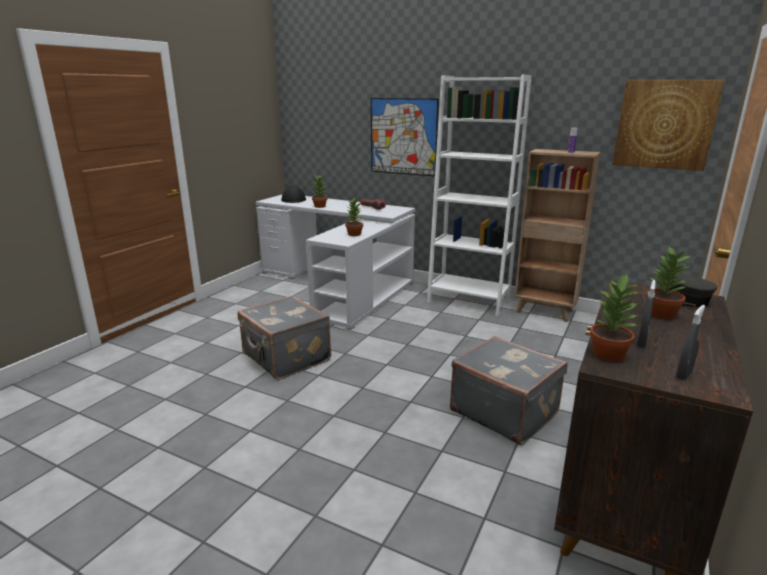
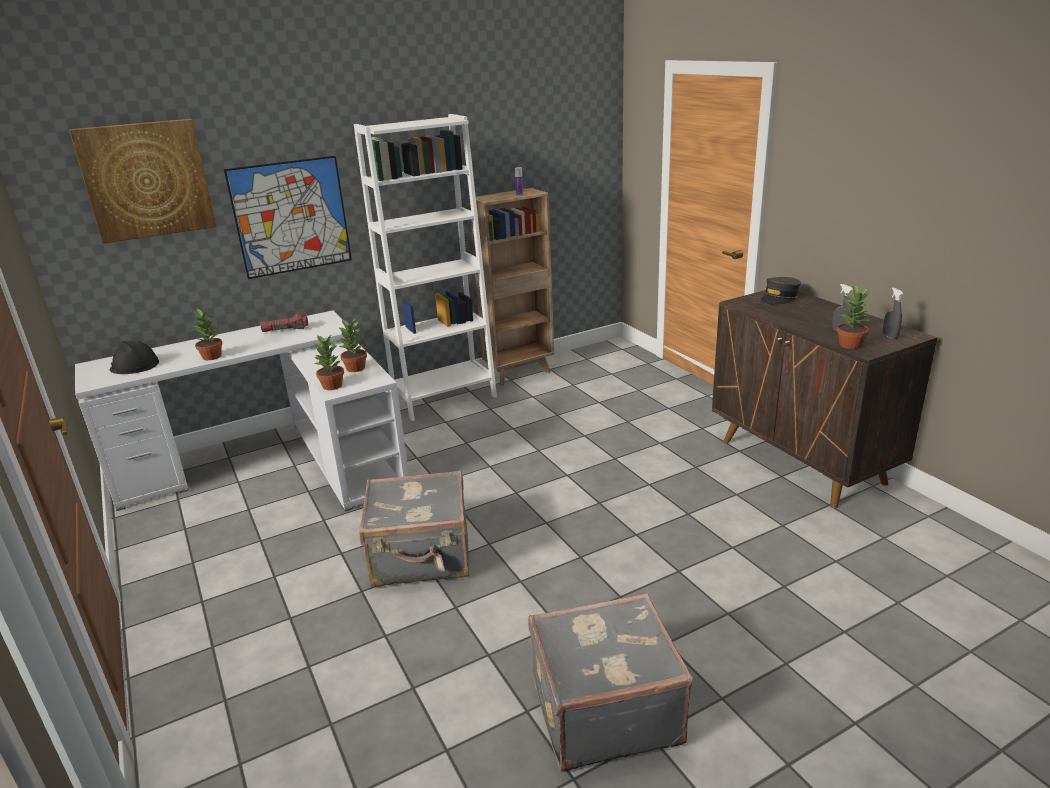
camera: 55 degrees left, 5 degrees up
grey suitcase [450,336,568,445] -> grey suitcase moved to [528,593,693,772]
picture [612,80,725,171] -> picture moved to [69,119,216,243]
potted plant [646,246,691,319] -> potted plant moved to [313,335,344,390]

